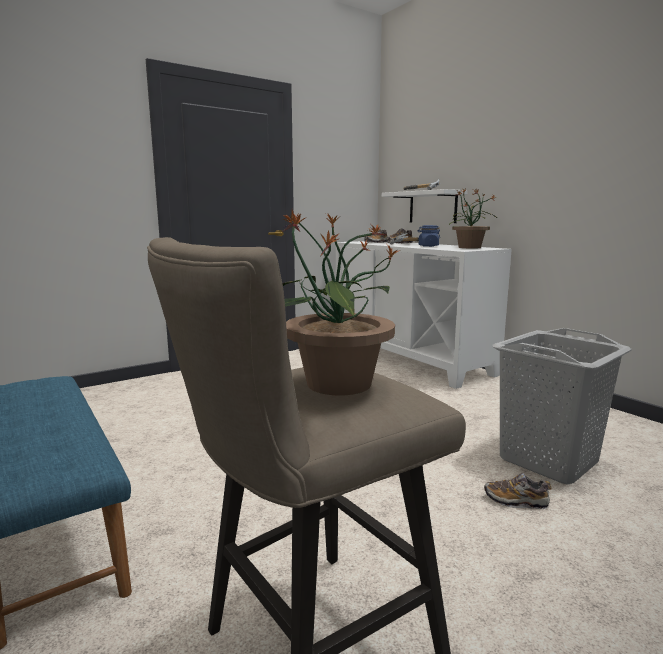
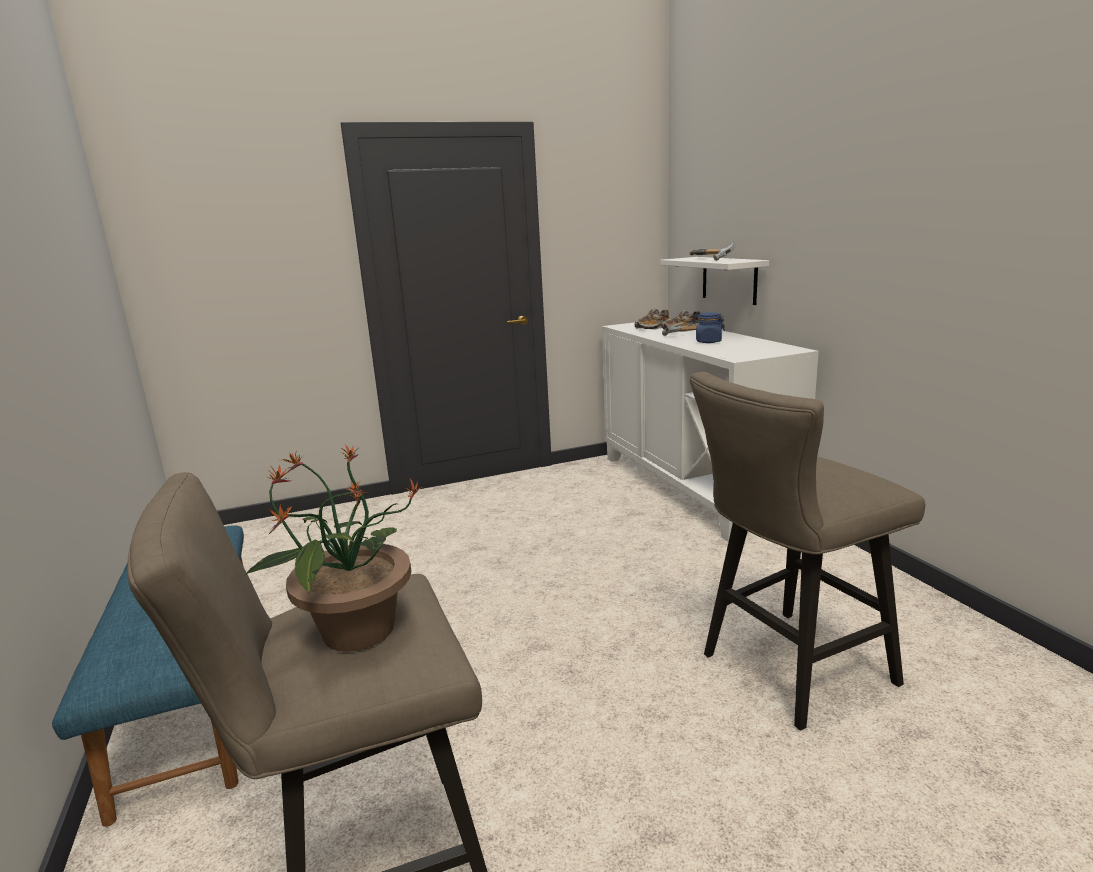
camera: 15 degrees right, 5 degrees up
potted plant [449,189,497,248] -> none
shoe [484,473,552,509] -> none
grey laundry basket [492,328,632,485] -> beige stool [690,372,925,730]

